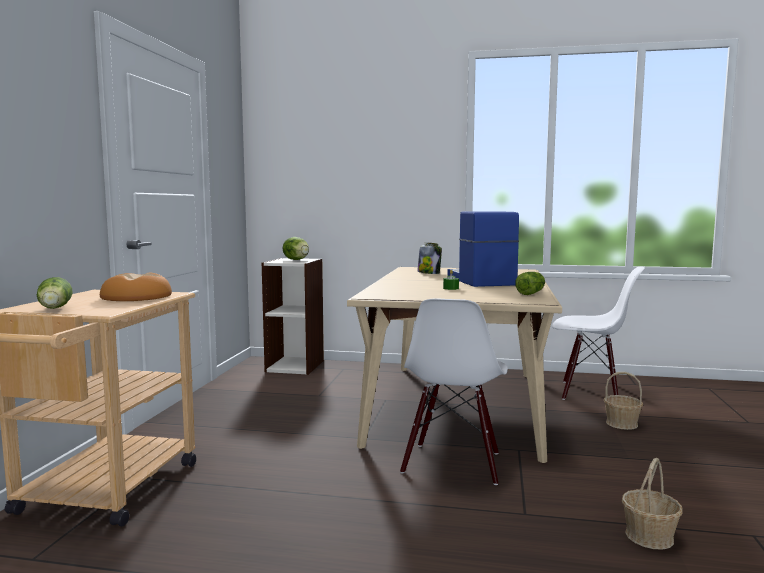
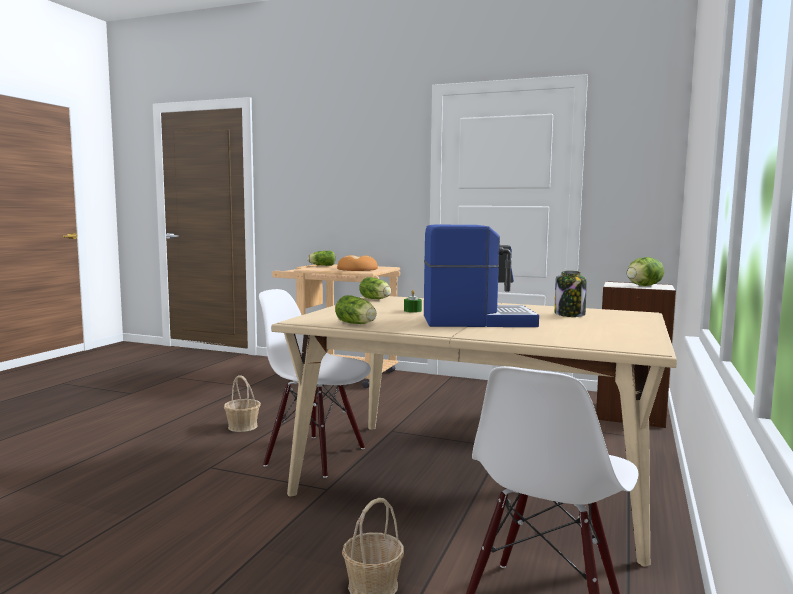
camera: 100 degrees right, 0 degrees up
basket [622,458,682,550] -> basket moved to [224,375,261,432]
none -> lettuce [359,277,391,299]

